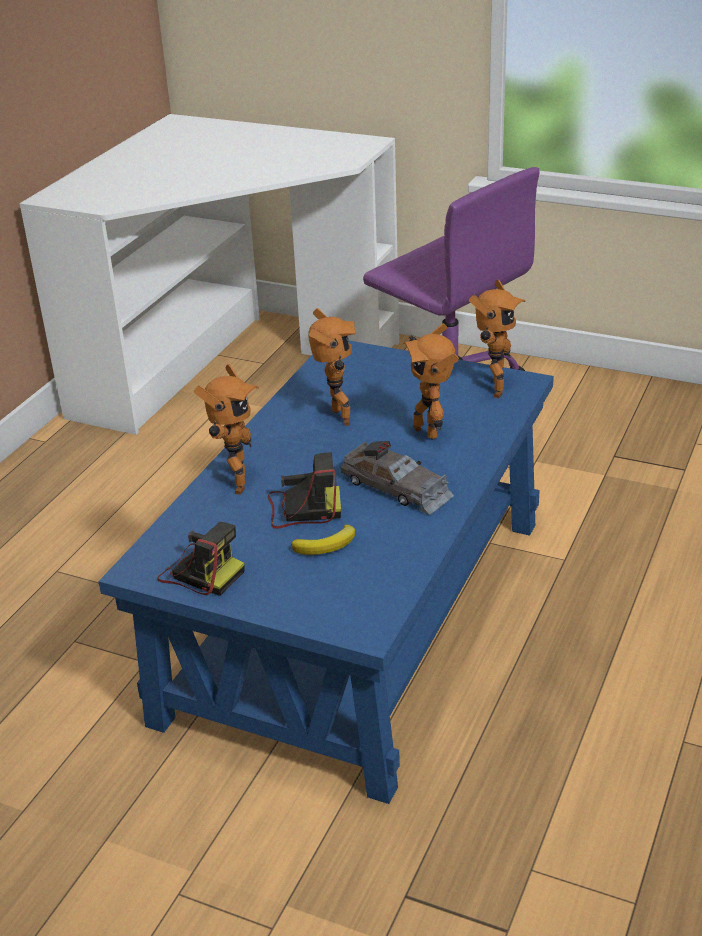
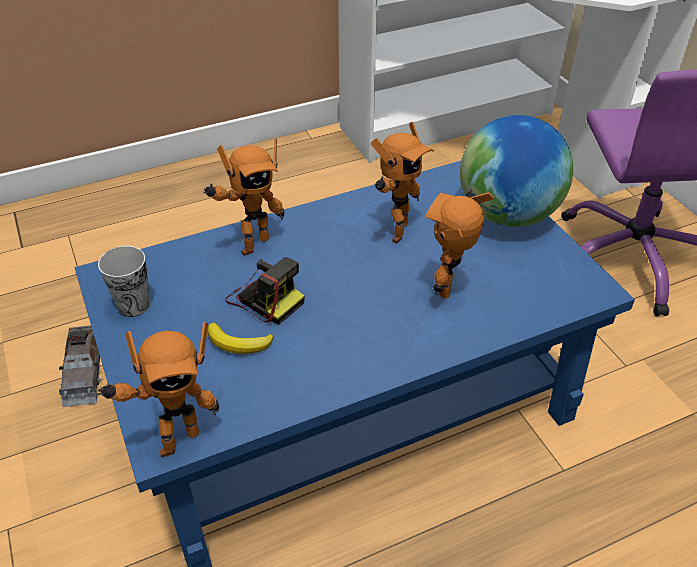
camera: 40 degrees right, 10 degrees up
camera [157,522,244,596] -> cup [98,246,150,317]
grey toy car [341,441,454,515] -> grey toy car moved to [59,325,103,407]
toy robot [469,279,526,398] -> toy robot moved to [97,322,219,458]
none -> globe [460,115,573,227]

